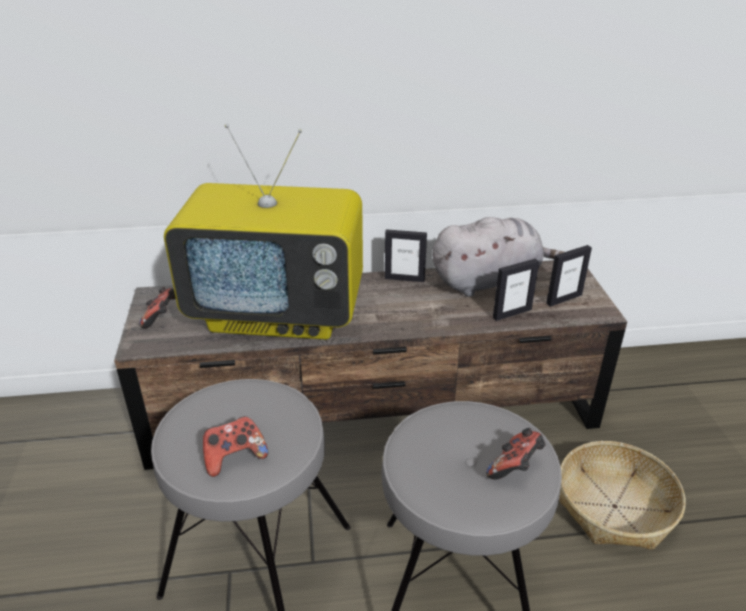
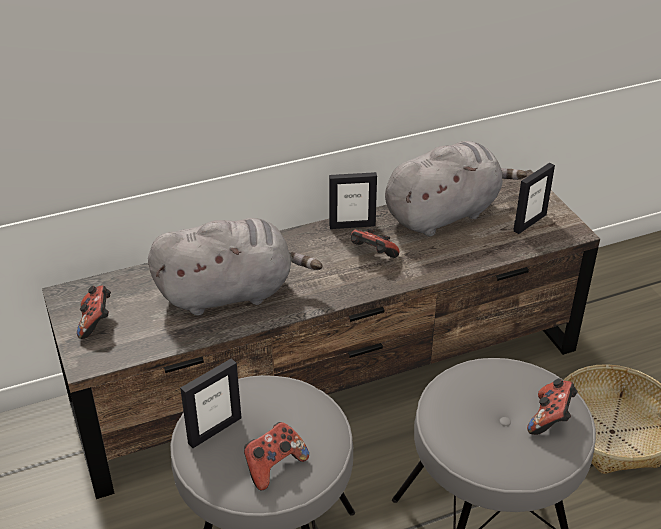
camera: 15 degrees left, 5 degrees up
television [164,124,363,339] -> grey plush toy [148,218,323,316]
picture frame [493,259,539,321] -> picture frame moved to [180,358,242,448]
none -> game controller [351,228,399,258]

